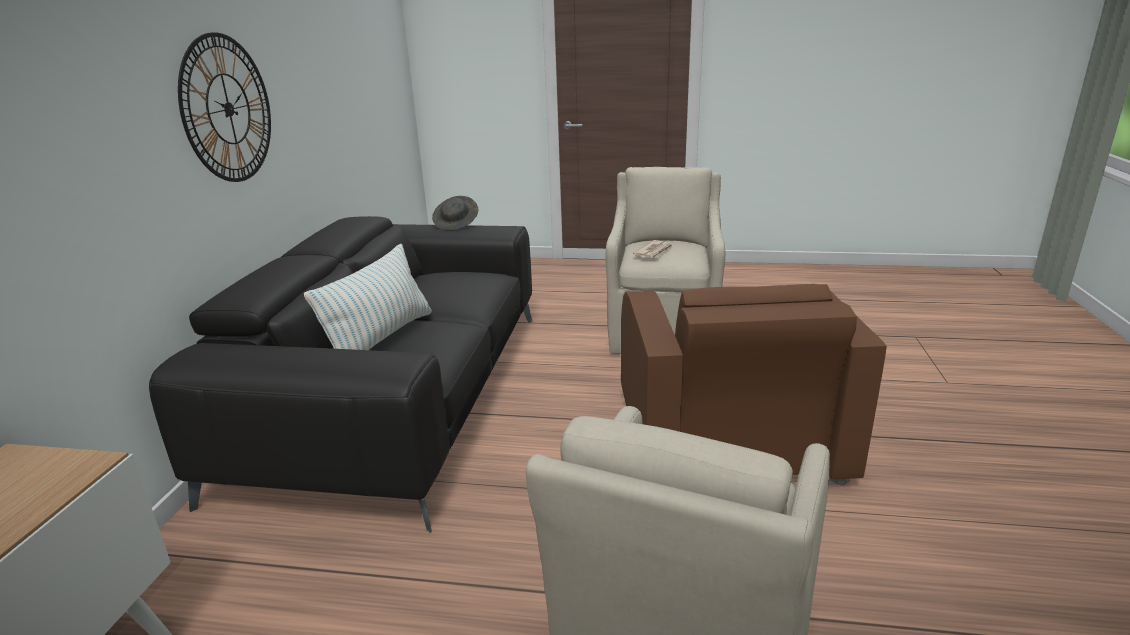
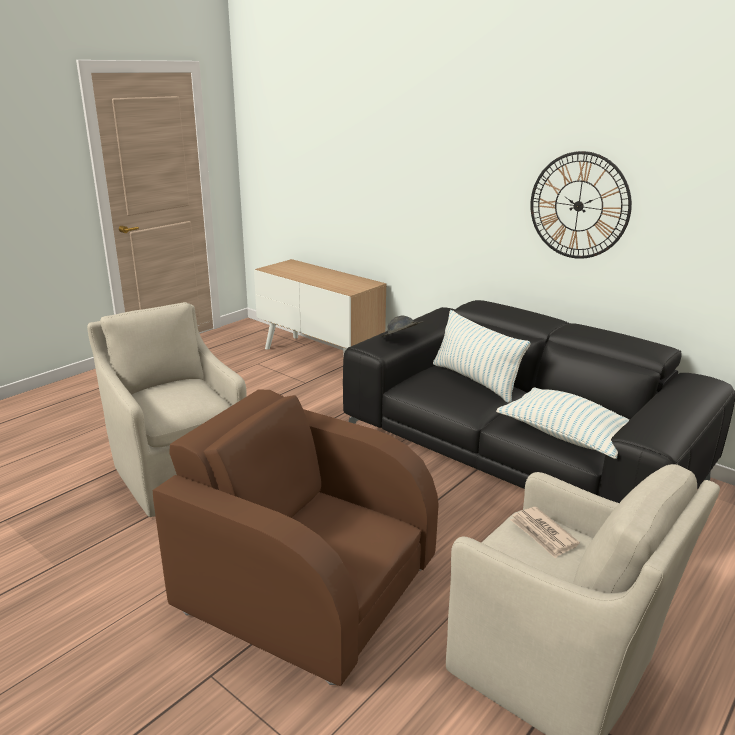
camera: 120 degrees right, 0 degrees up
grey hat [432,196,479,230] -> grey hat moved to [380,316,423,337]
none -> pillow [496,387,629,459]

